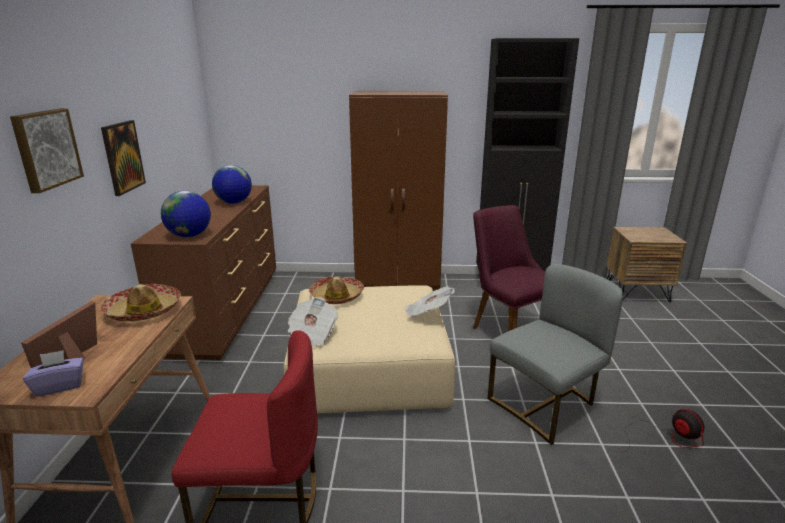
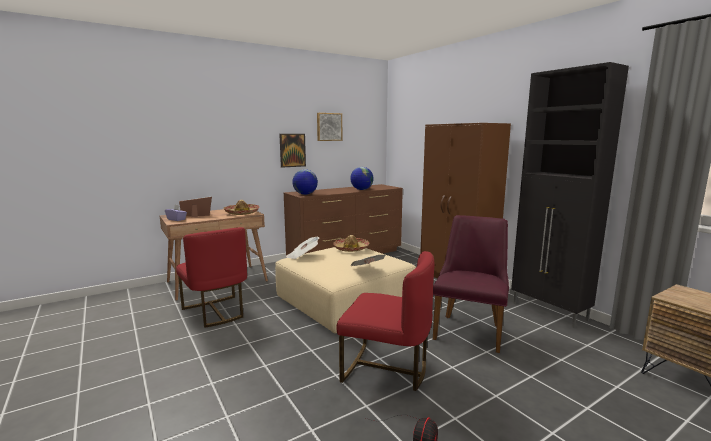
camera: 55 degrees right, 10 degrees down
picture [10,108,84,193] -> picture moved to [317,113,342,141]
grey chair [488,264,623,445] -> red chair [337,251,434,391]

